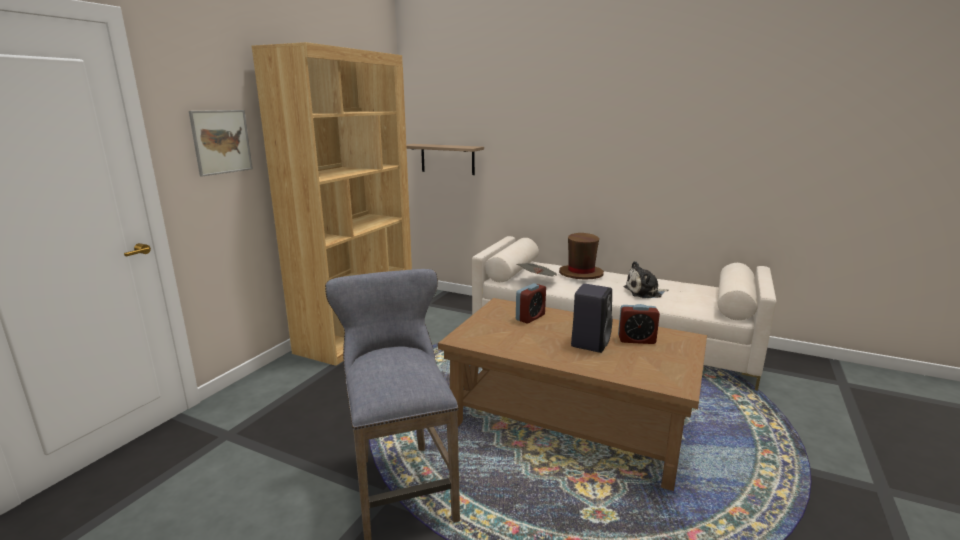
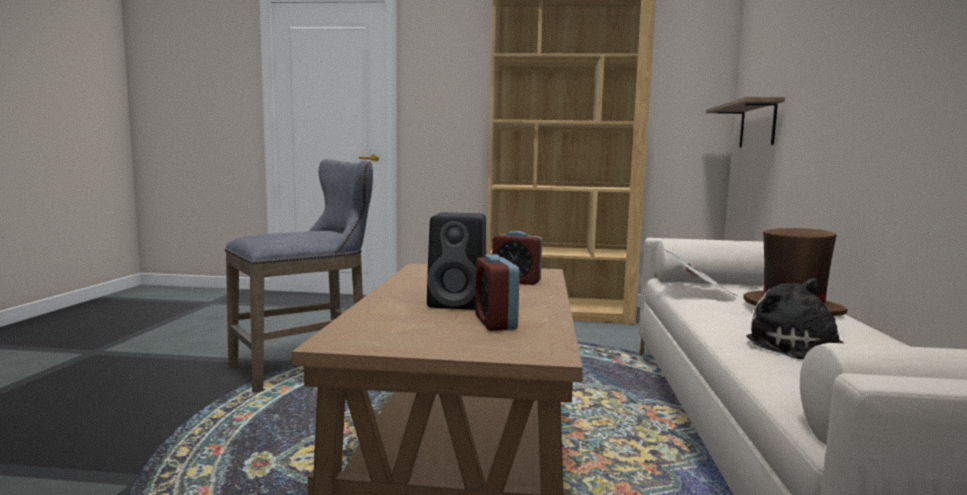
camera: 70 degrees right, 10 degrees down
picture [189,110,253,177] -> none

